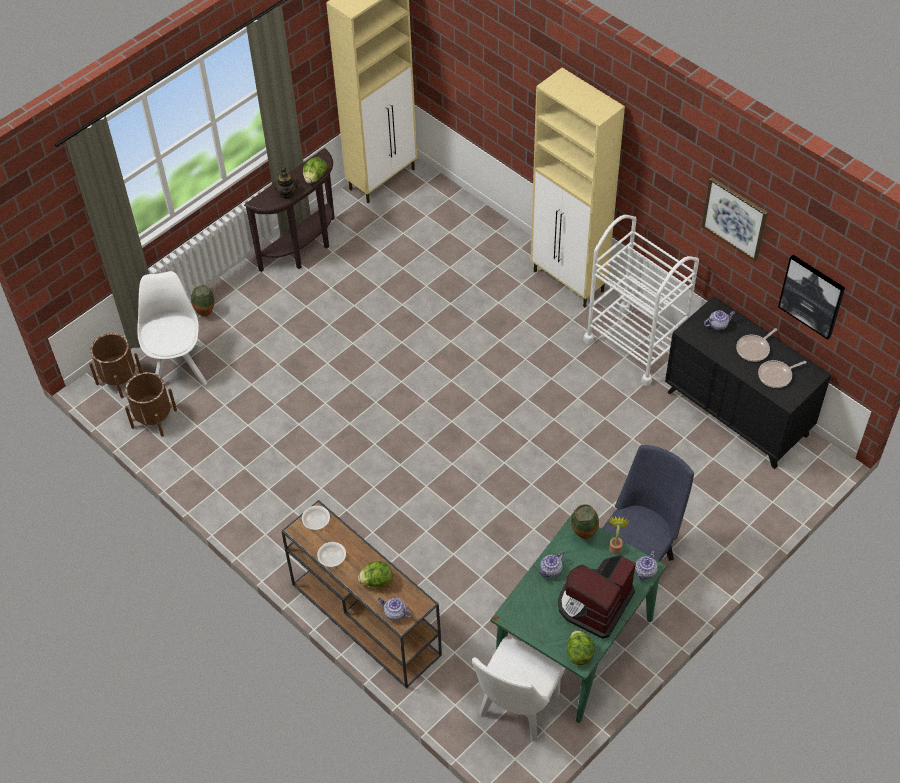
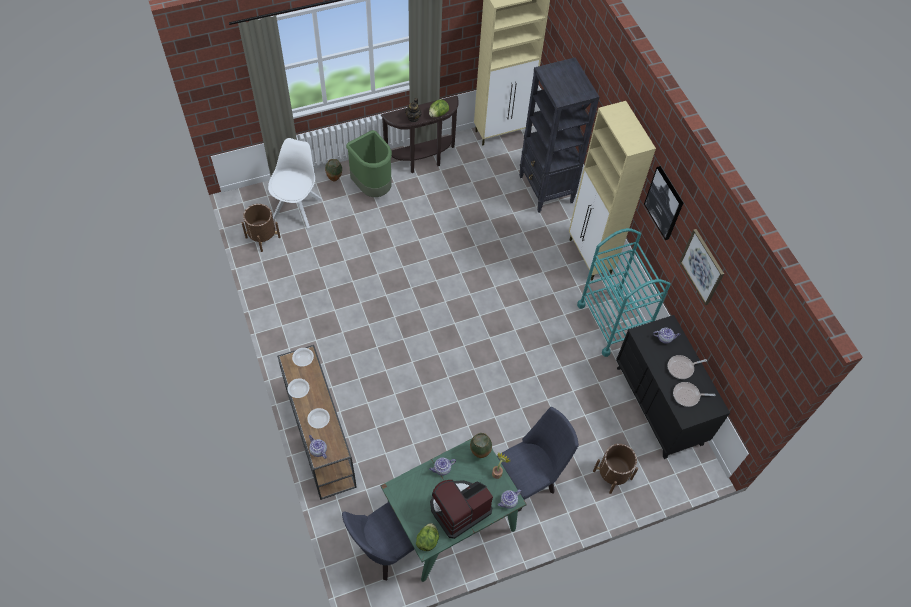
camera: 20 degrees right, 5 degrees up
brown planter [89,333,143,398] -> brown planter moved to [593,444,638,494]
lettuce [358,561,393,587] -> bowl [307,408,330,428]
white chair [472,636,565,742] -> blue chair [342,502,414,580]
white cart [583,215,699,386] -> turquoise cart [577,228,671,357]
picture [778,255,845,340] -> picture moved to [644,166,683,240]
none -> green trash can [346,130,392,197]
none -> black bookcase [519,57,599,213]

